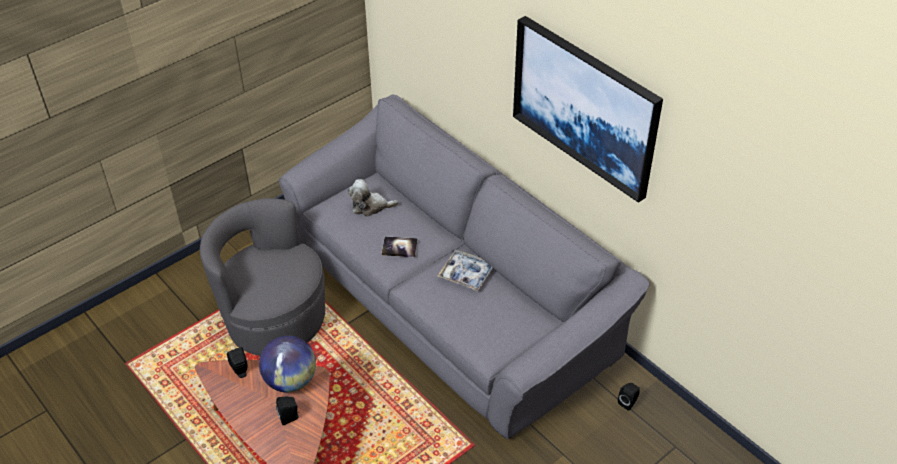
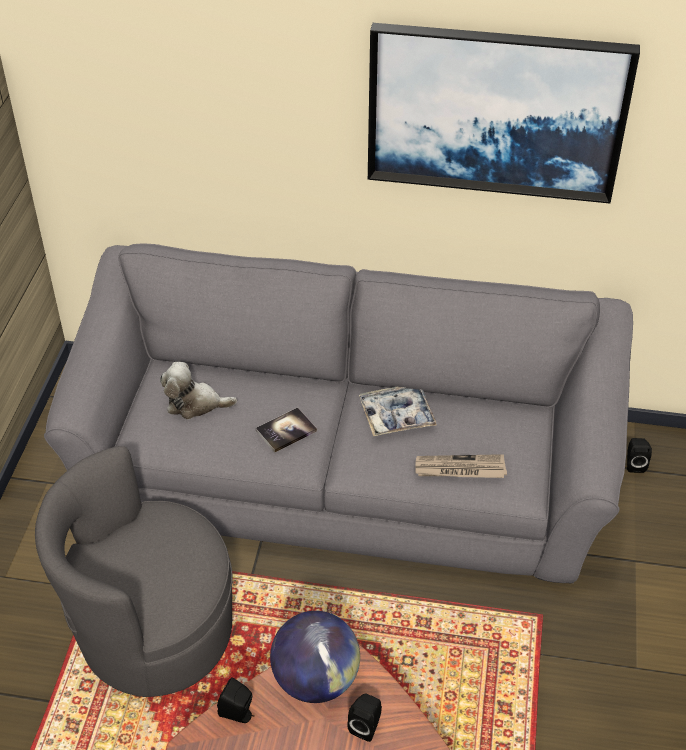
camera: 40 degrees left, 0 degrees up
plush toy [348,179,399,217] -> plush toy turned 45 degrees clockwise [160,362,237,419]
none -> newspaper [415,454,507,478]

